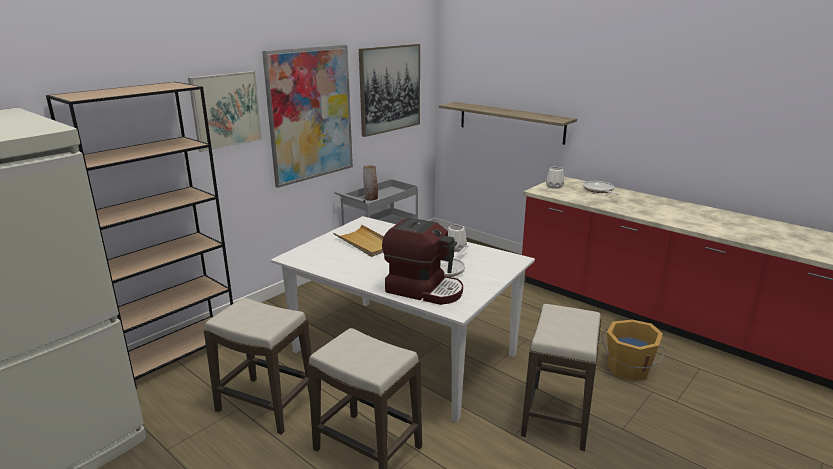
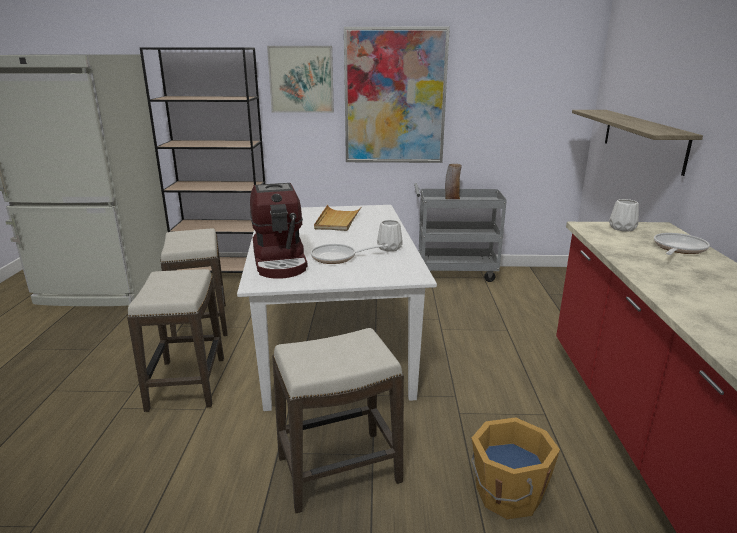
camera: 50 degrees right, 0 degrees up
picture [359,44,420,137] -> none

